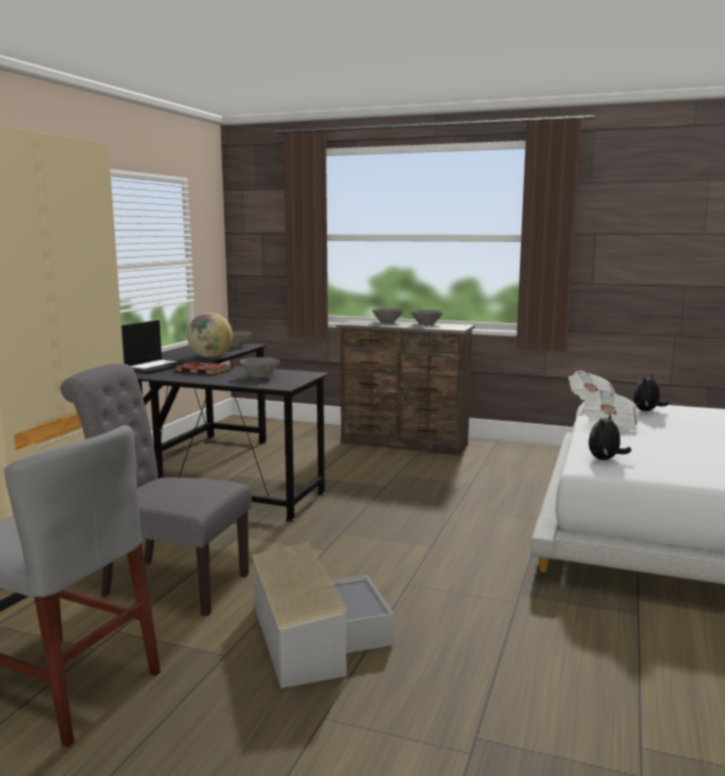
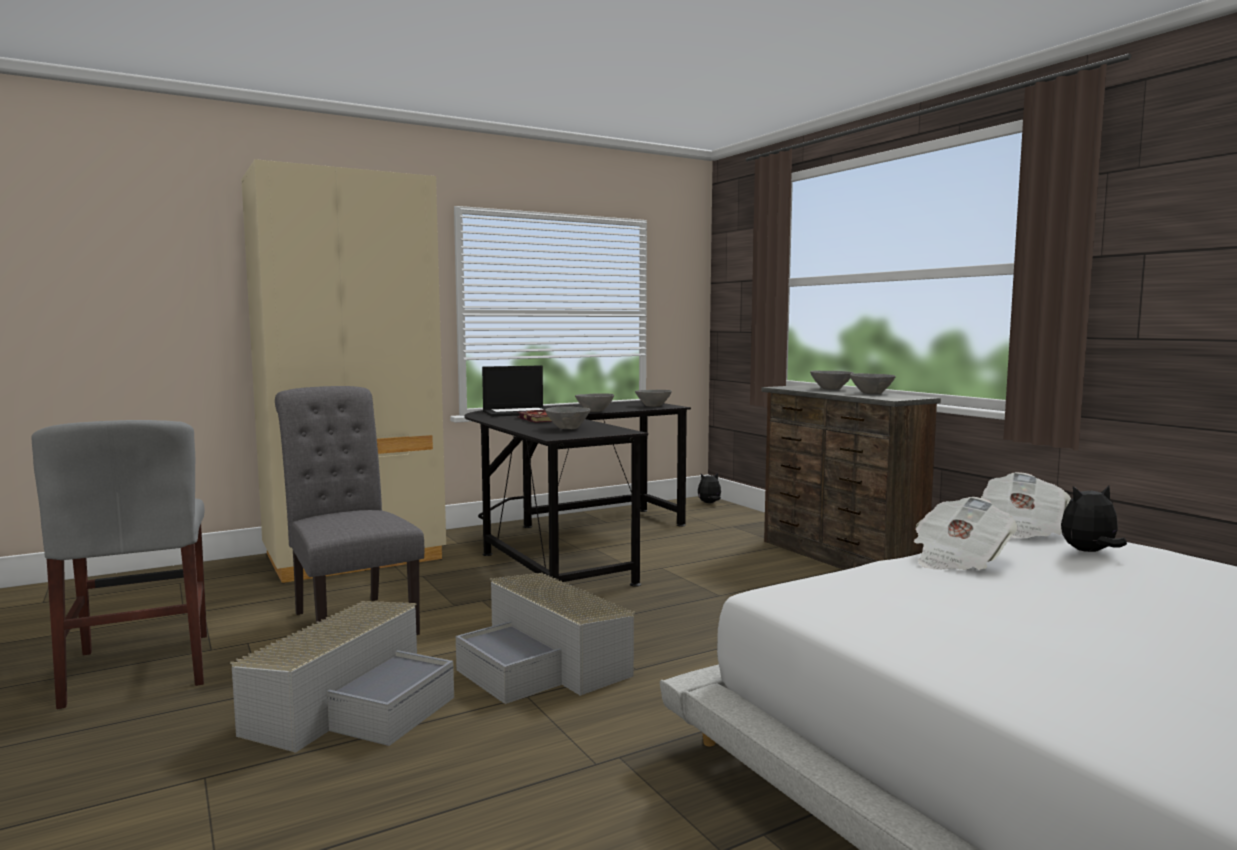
camera: 40 degrees right, 5 degrees down
globe [187,313,233,358] -> grey bowl [575,393,614,412]
plush toy [588,414,631,460] -> plush toy moved to [698,473,721,503]
none -> grey storage box [456,573,635,704]

